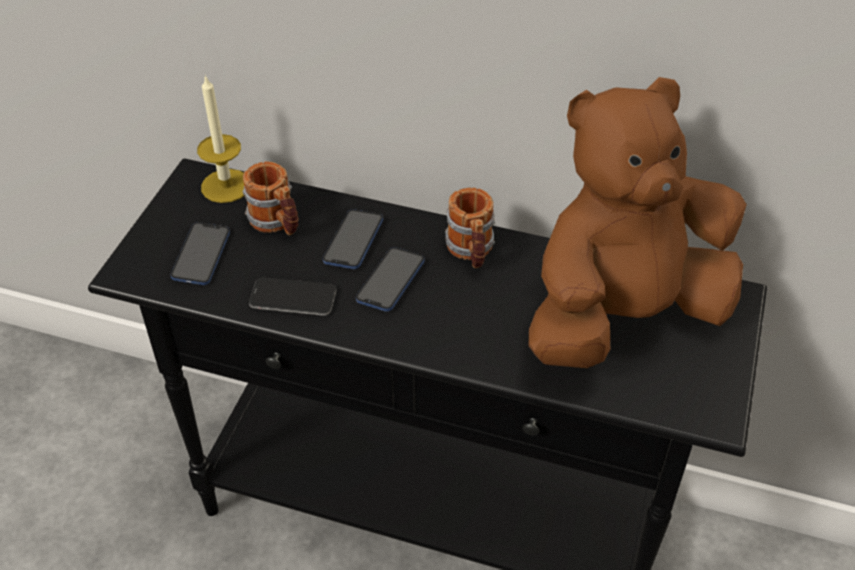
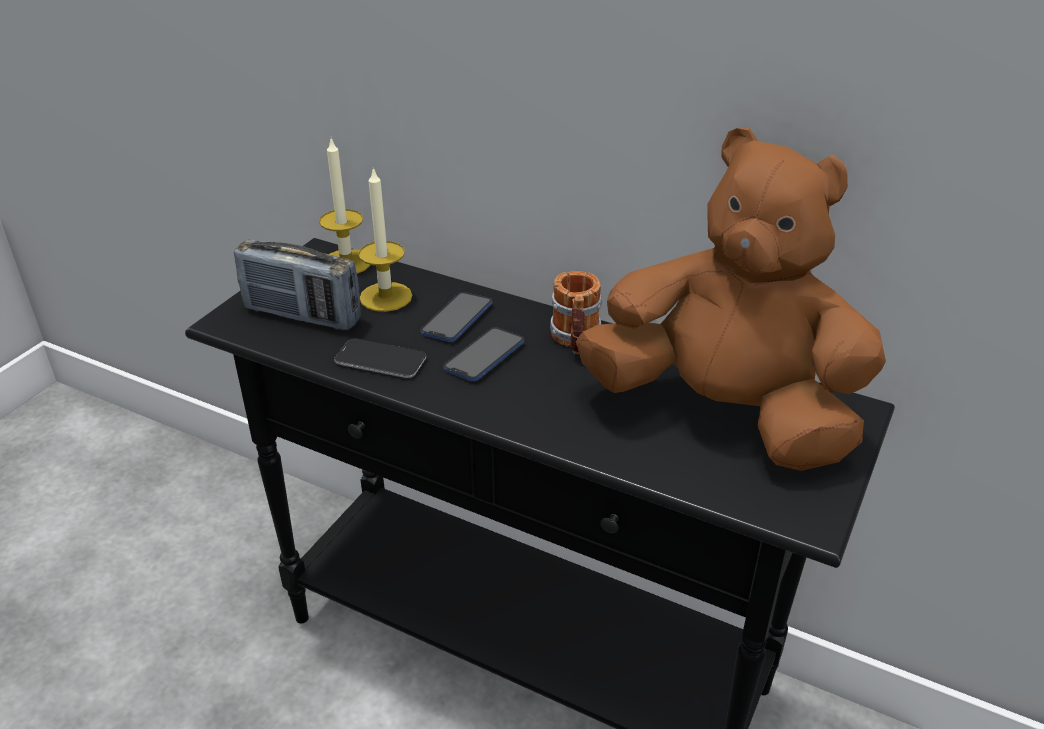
camera: 10 degrees right, 10 degrees down
phone [170,222,230,285] -> radio [234,239,360,330]
mug [243,161,299,235] -> candle [358,167,412,312]
brown plush toy [529,77,747,368] -> brown plush toy turned 45 degrees clockwise [576,128,886,471]

